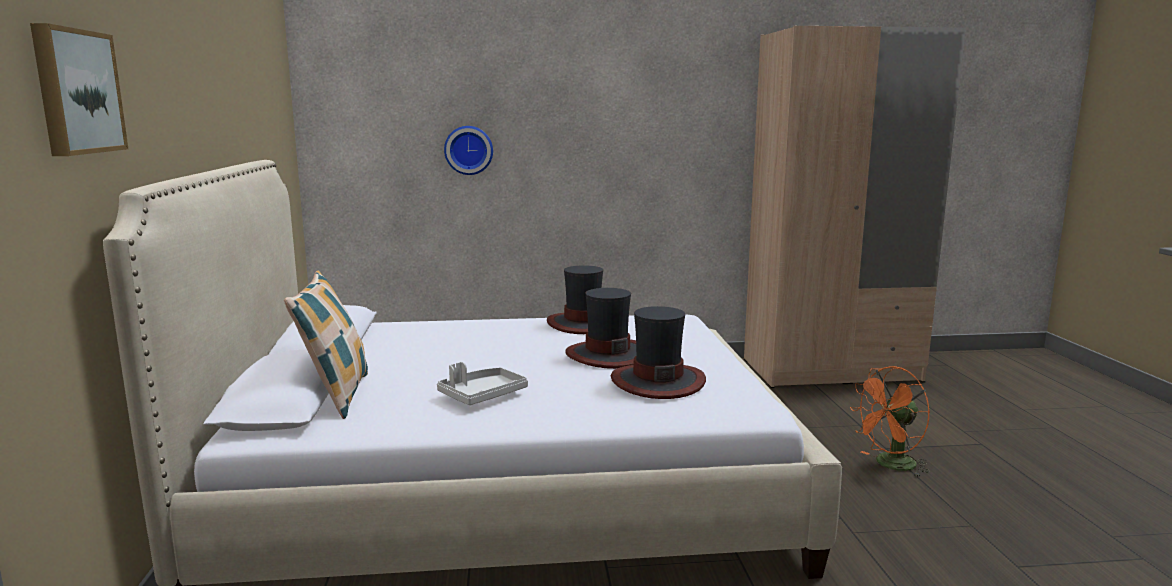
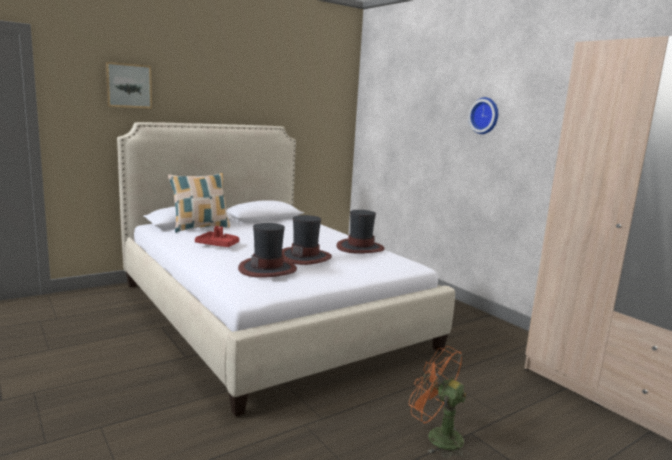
camera: 60 degrees right, 0 degrees up
grey tray [437,362,528,405] -> red tray [195,226,239,247]
wall clock [444,126,493,175] -> wall clock moved to [468,97,498,134]

